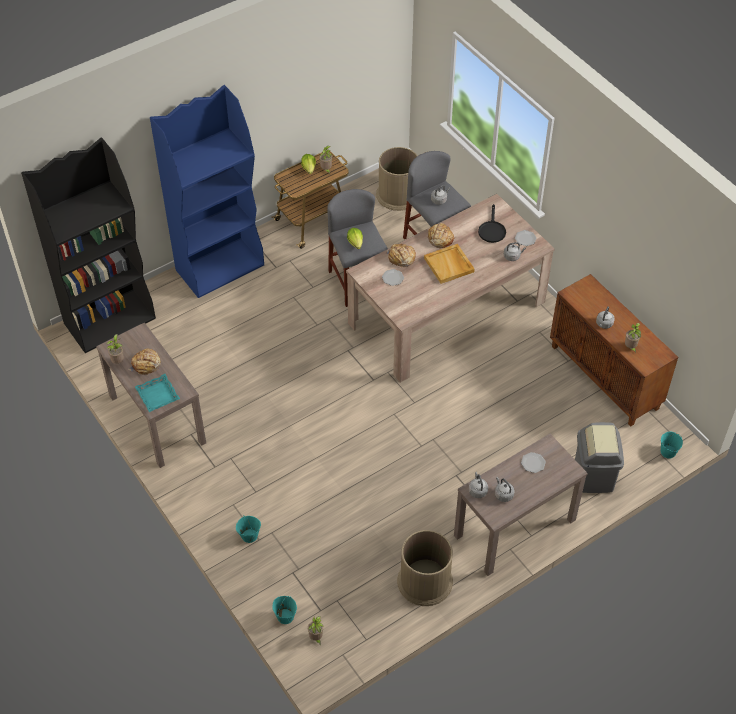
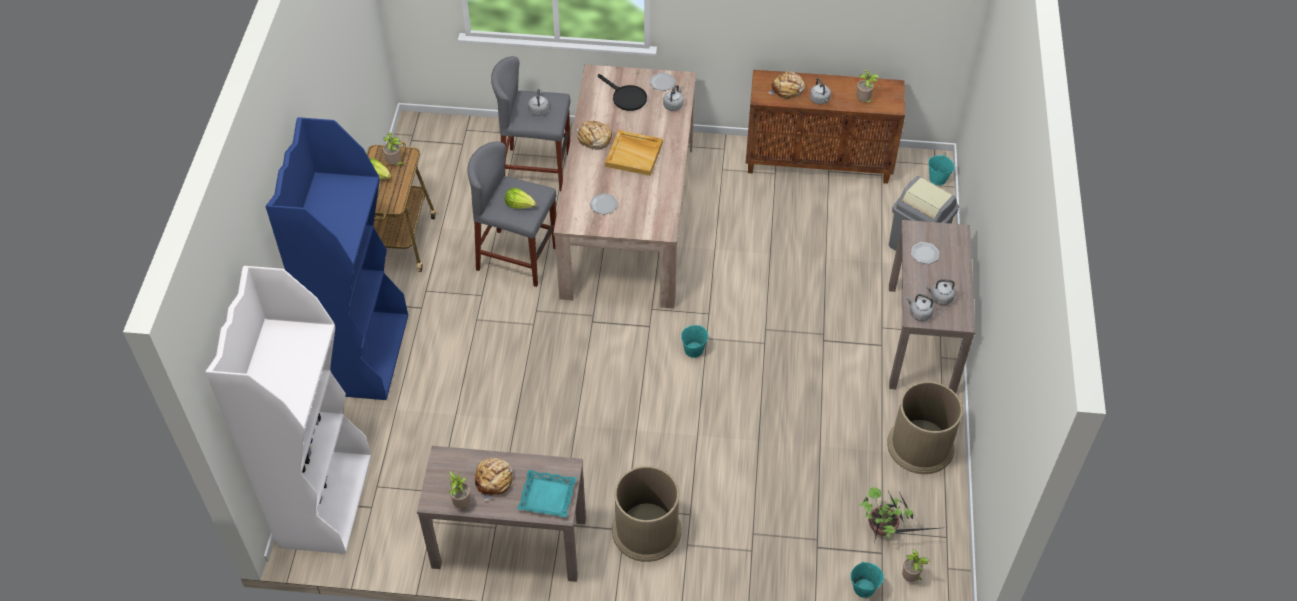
camera: 50 degrees left, 0 degrees up
black bookcase [21,137,156,353] -> white bookcase [205,266,371,554]
turquoise bucket [236,516,261,543] -> turquoise bucket moved to [681,325,708,358]
brown trash can [376,147,418,211] -> brown trash can moved to [612,466,682,562]
bread [387,244,416,267] -> bread moved to [768,71,805,99]
none -> potted plant [859,487,939,543]

